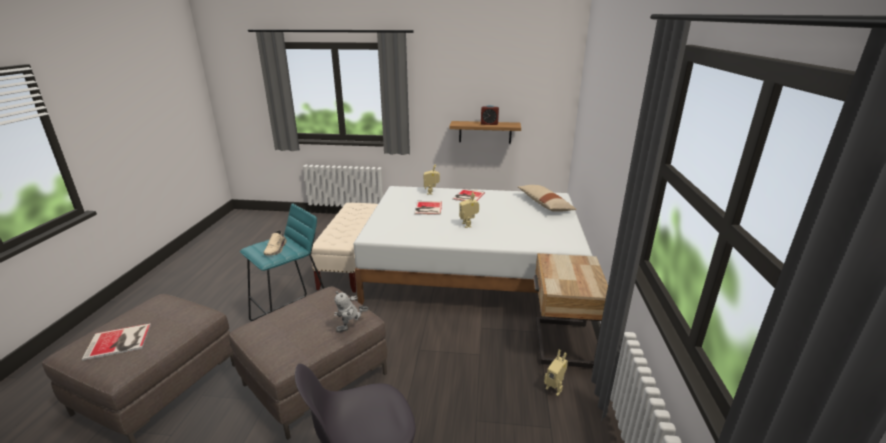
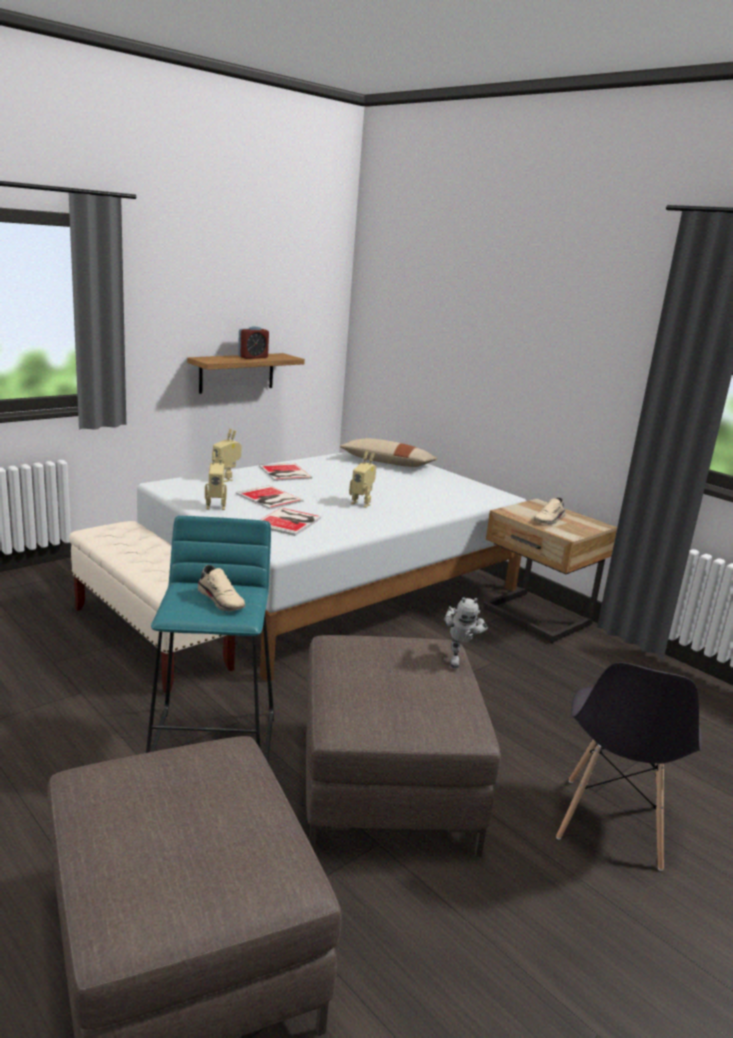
camera: 50 degrees left, 5 degrees down
book [82,323,151,361] -> book moved to [260,508,321,536]
toy robot [544,350,568,396] -> toy robot moved to [205,451,227,510]
none -> beige shoe [534,497,565,525]

